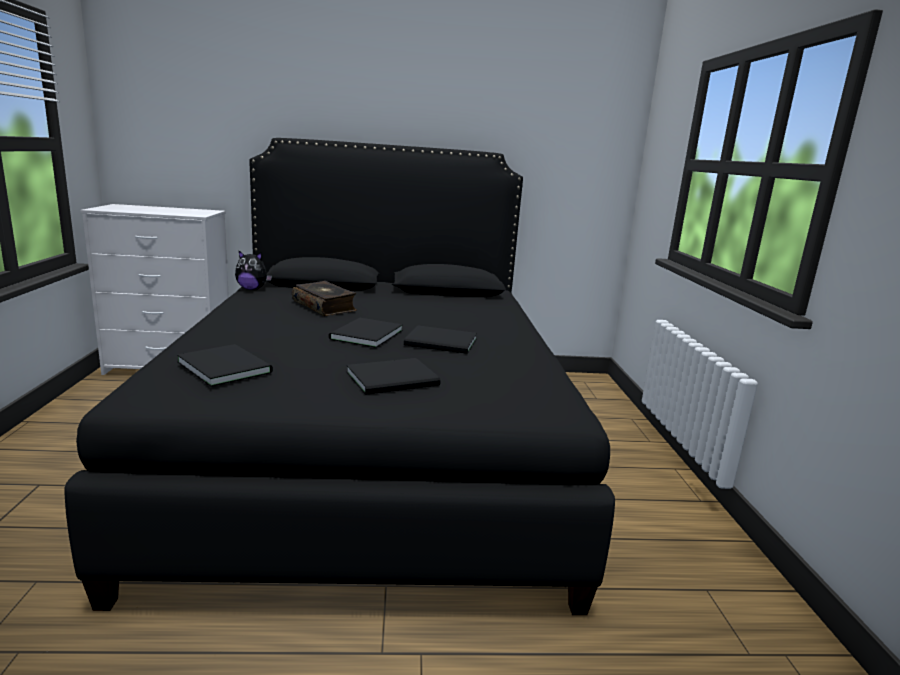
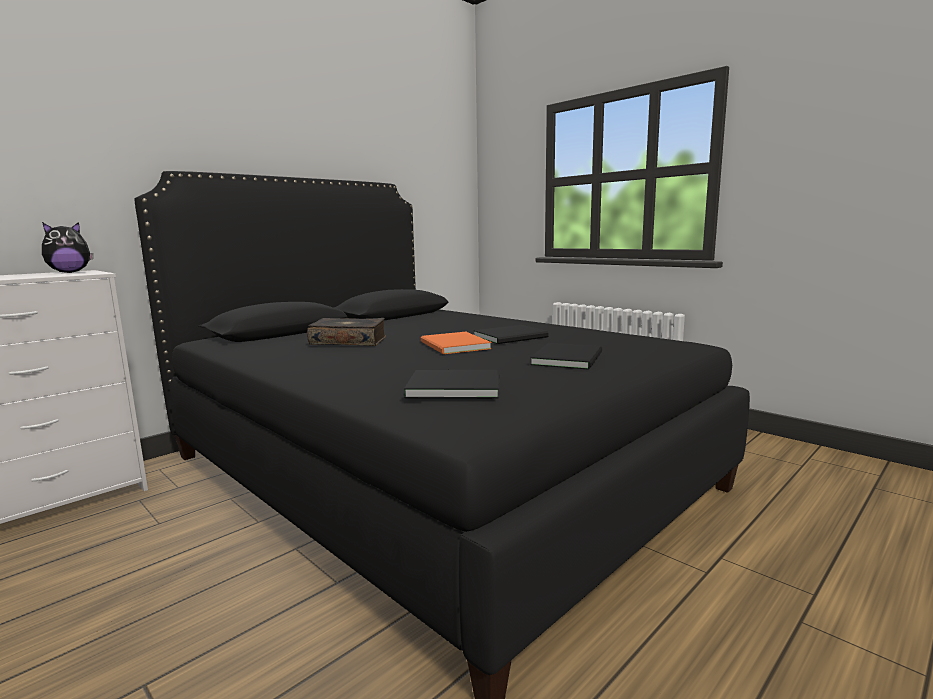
camera: 40 degrees left, 5 degrees down
plush toy [235,251,272,290] -> plush toy moved to [42,222,93,273]
black book [329,318,403,348] -> orange book [421,332,492,354]

